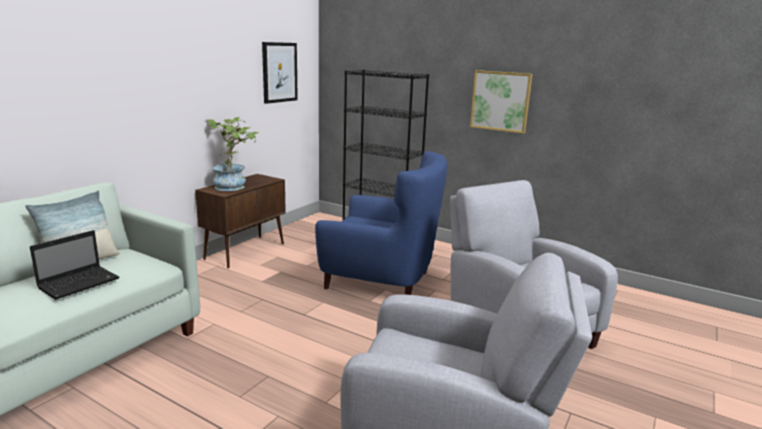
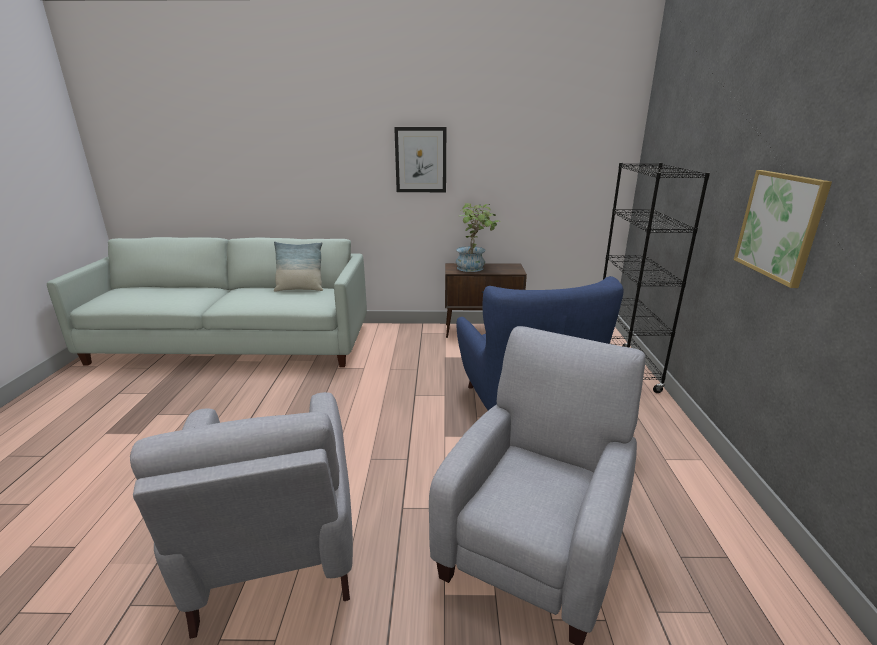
camera: 60 degrees right, 5 degrees up
laptop [30,230,119,300] -> none
picture [262,42,298,104] -> picture moved to [394,127,446,192]

